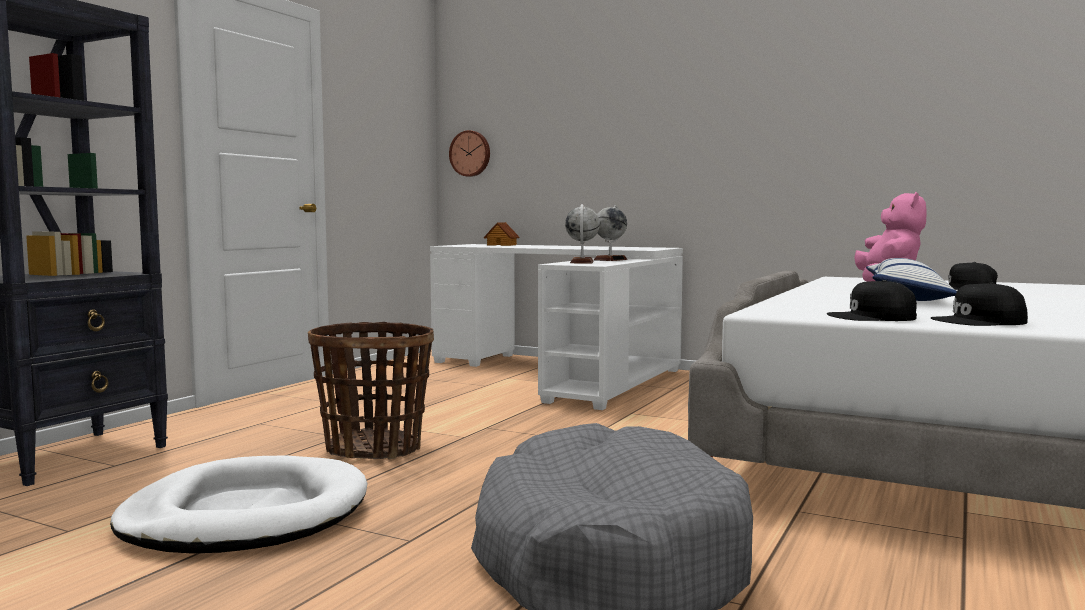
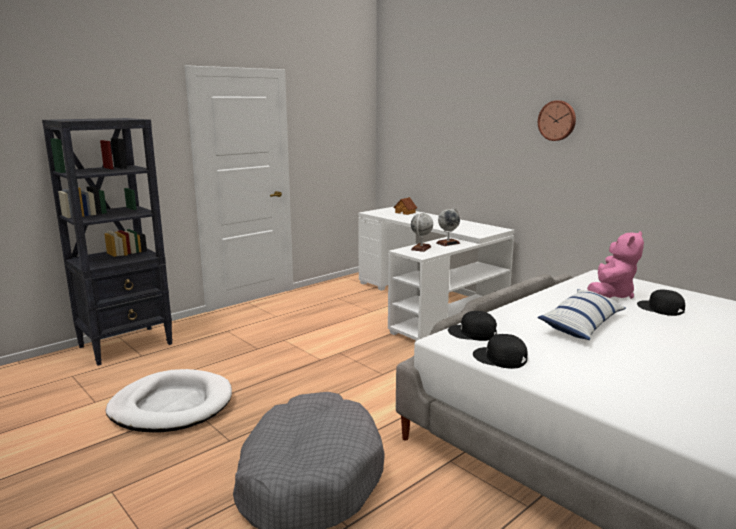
camera: 20 degrees right, 10 degrees up
basket [308,322,434,459] -> none
wall clock [449,130,490,177] -> wall clock moved to [538,100,576,141]
black cap [931,282,1028,326] -> black cap moved to [448,311,497,341]

